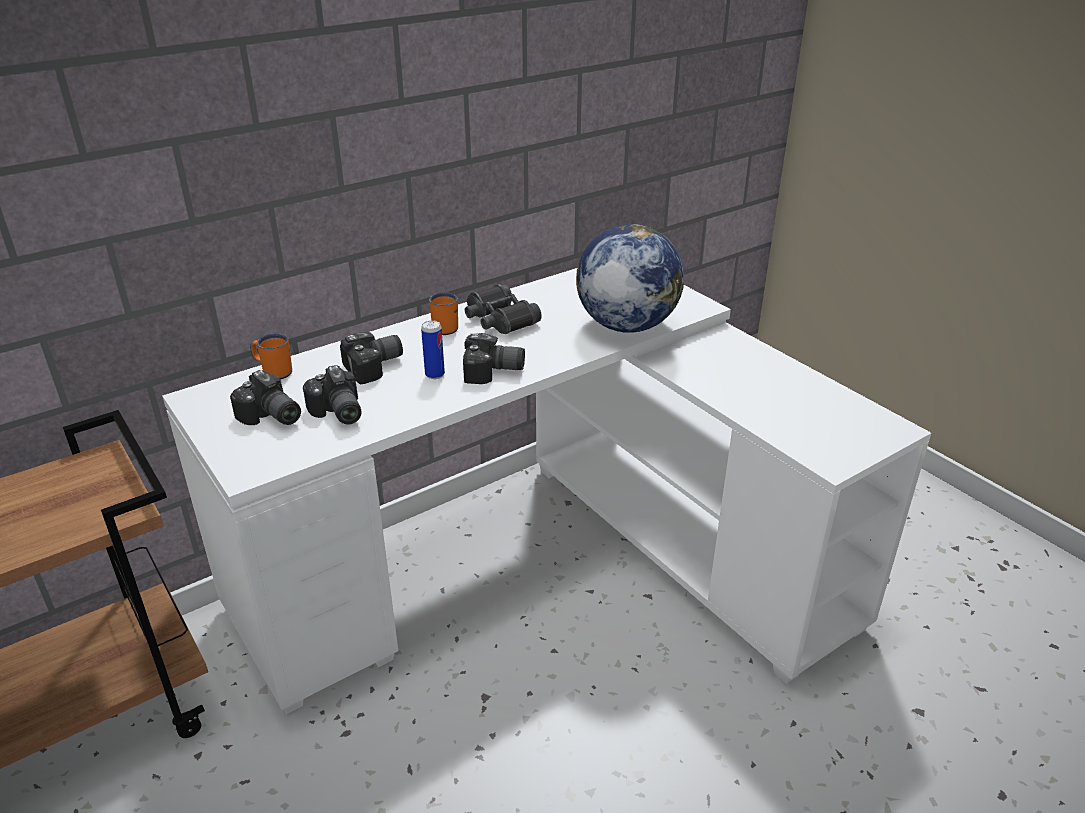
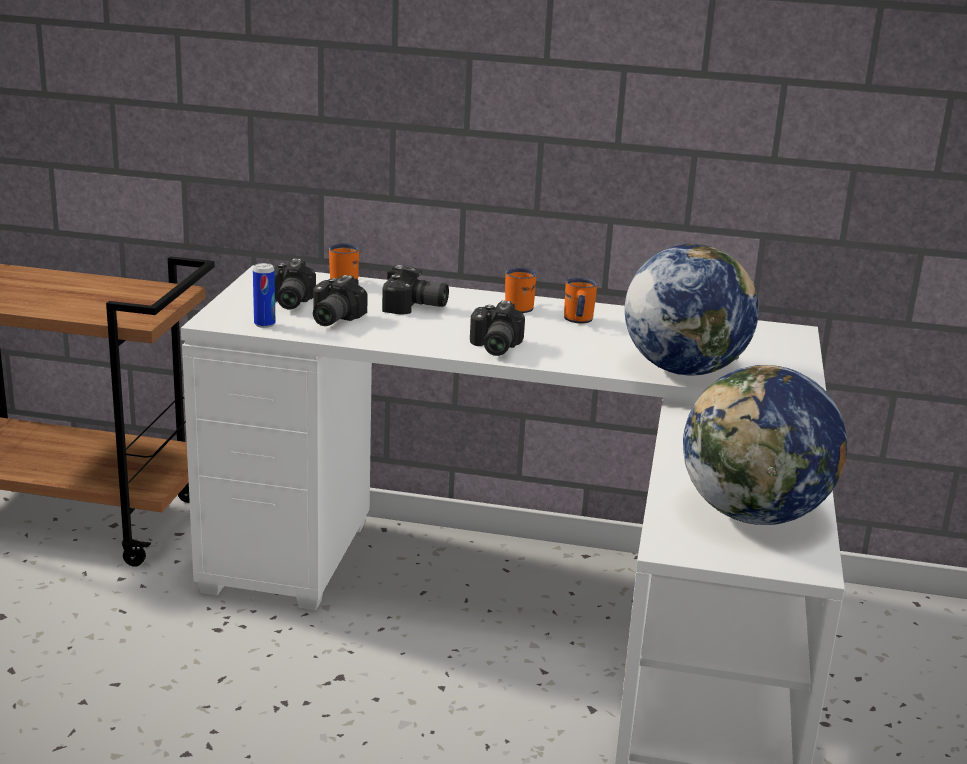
camera: 45 degrees right, 10 degrees down
can [421,320,445,379] -> can moved to [253,263,275,328]
camera [463,333,525,384] -> camera turned 45 degrees clockwise [470,300,525,356]
black binoculars [465,284,541,334] -> orange mug [564,277,597,324]
none -> globe [683,365,847,525]

